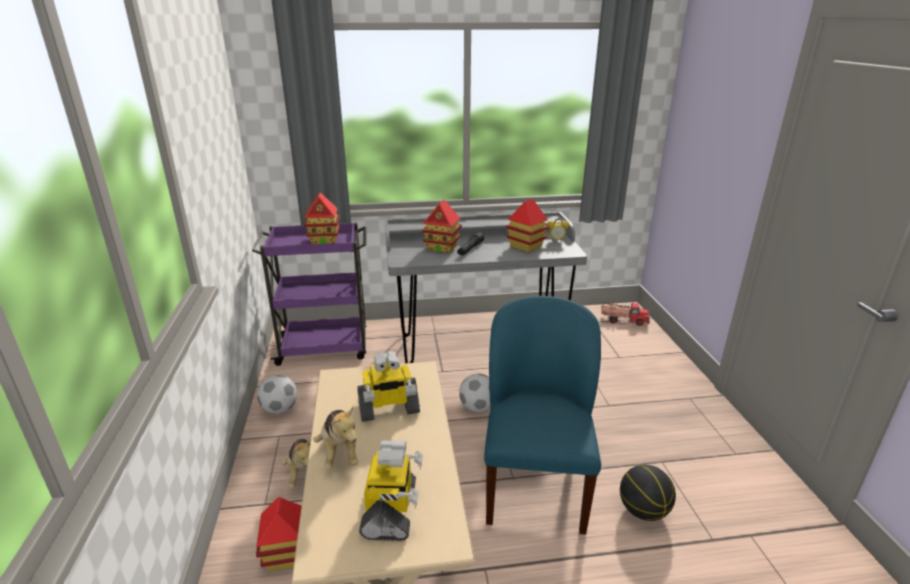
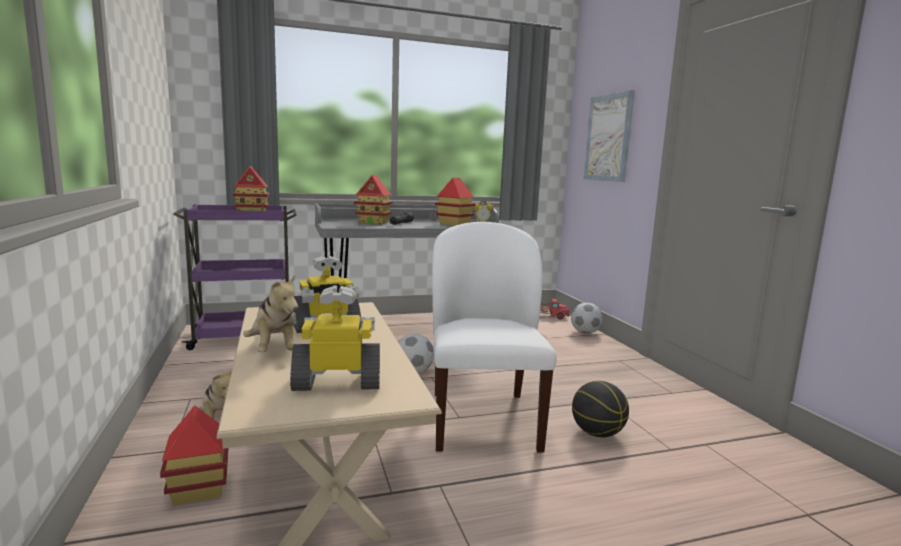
camera: 10 degrees left, 15 degrees down
football [257,375,297,414] -> football moved to [571,303,603,334]
toy robot [359,440,423,541] -> toy robot turned 90 degrees counterclockwise [290,285,380,391]
blue chair [484,296,601,535] -> white chair [432,222,557,453]
none -> picture [584,90,635,182]

